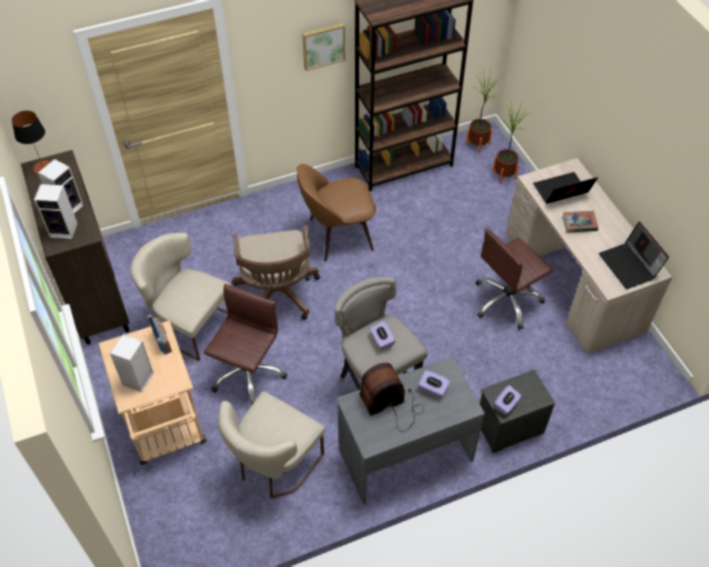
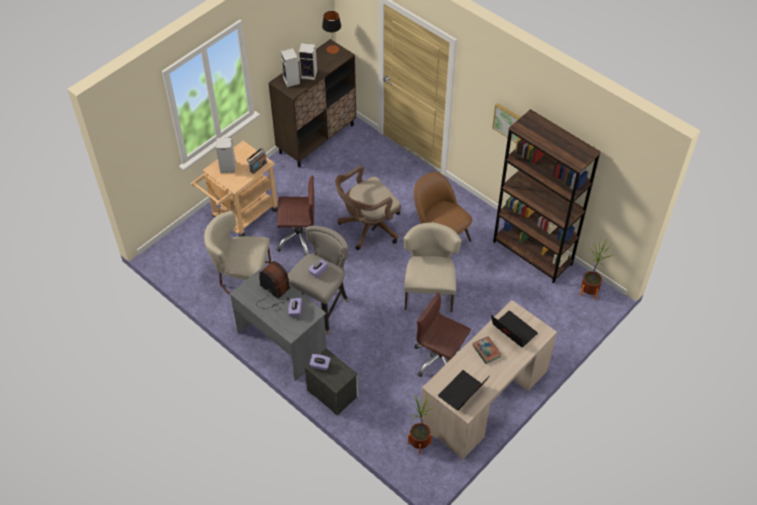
camera: 65 degrees right, 0 degrees up
beige chair [130,233,231,361] -> beige chair moved to [404,222,462,312]
potted plant [492,101,530,184] -> potted plant moved to [408,396,436,454]

